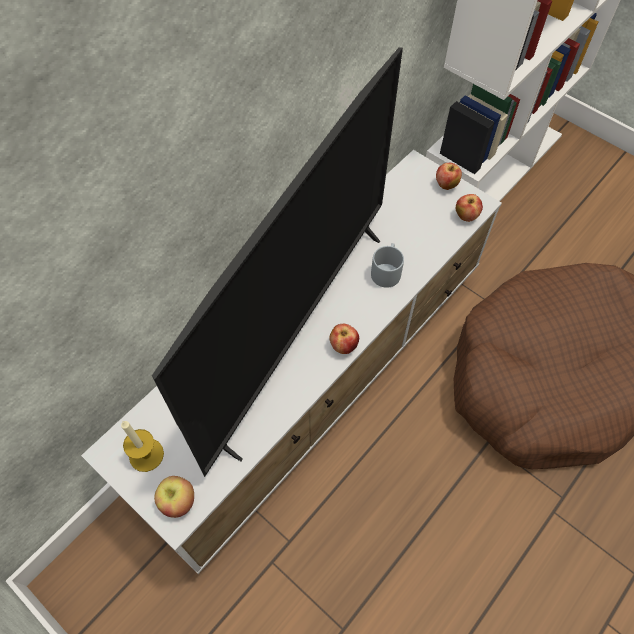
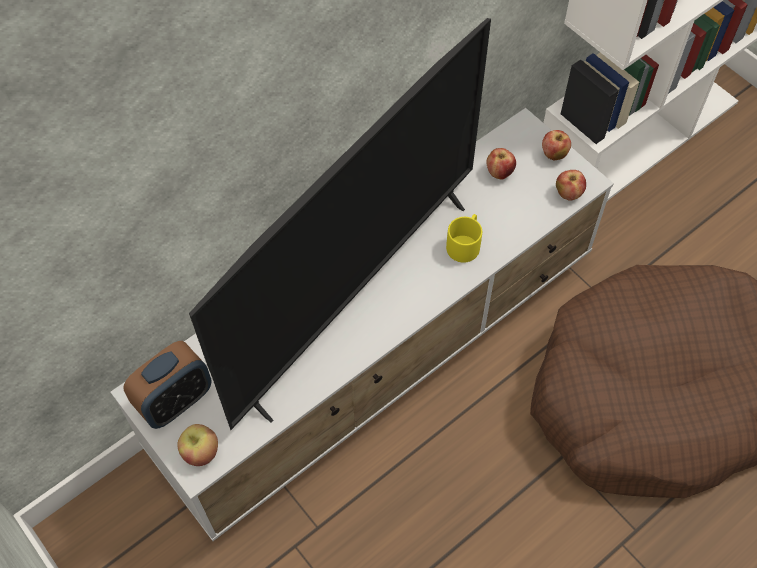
camera: 10 degrees right, 0 degrees up
candle [121,421,164,472] -> alarm clock [123,341,212,429]
apple [329,324,359,354] -> apple moved to [486,148,516,179]
grey mug [371,243,404,288] -> yellow mug [446,214,482,263]

